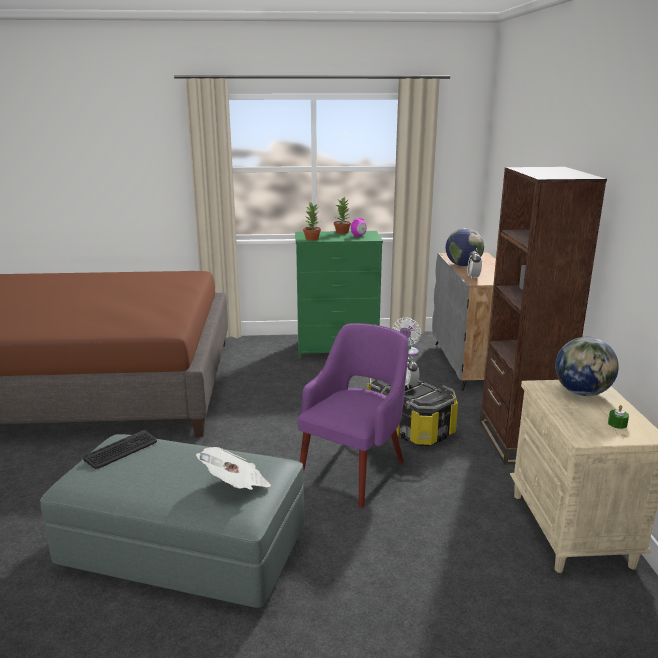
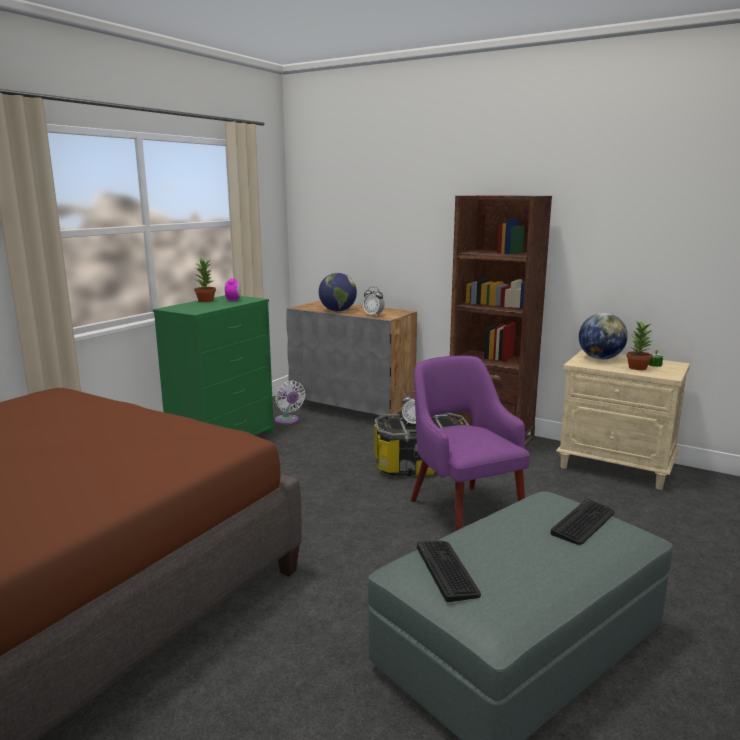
camera: 55 degrees left, 5 degrees down
newspaper [196,447,271,490] -> keyboard [551,499,614,545]
potted plant [303,202,321,241] -> potted plant moved to [627,320,652,370]

